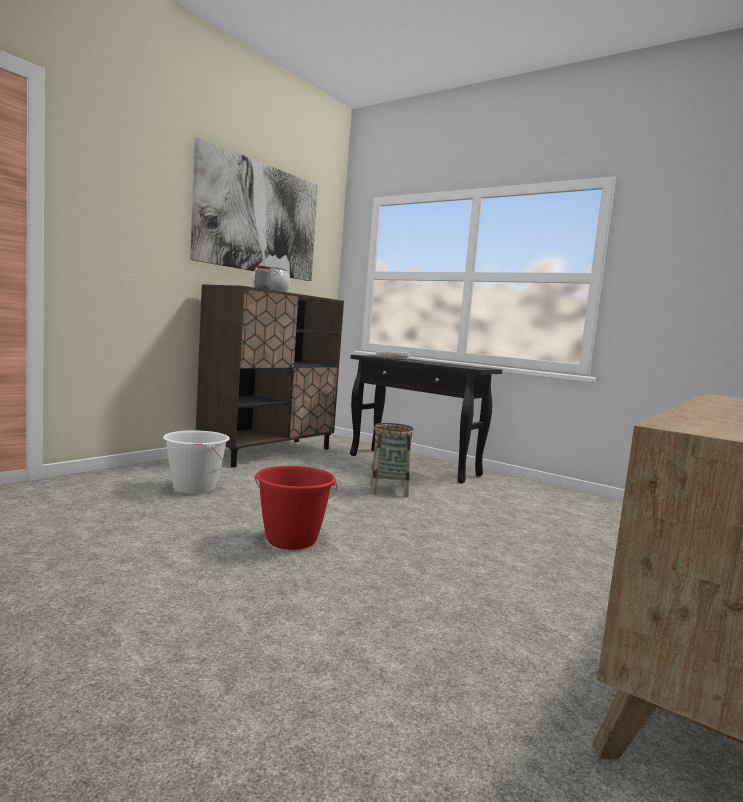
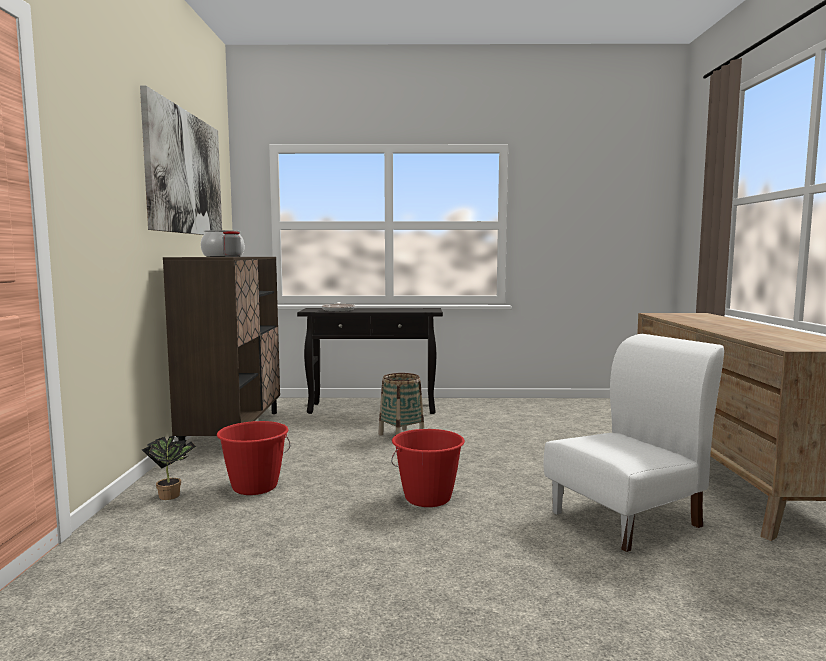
camera: 35 degrees left, 0 degrees up
white bucket [163,430,230,495] -> red bucket [217,421,290,495]
none -> potted plant [142,436,196,500]
none -> white chair [543,334,724,552]

